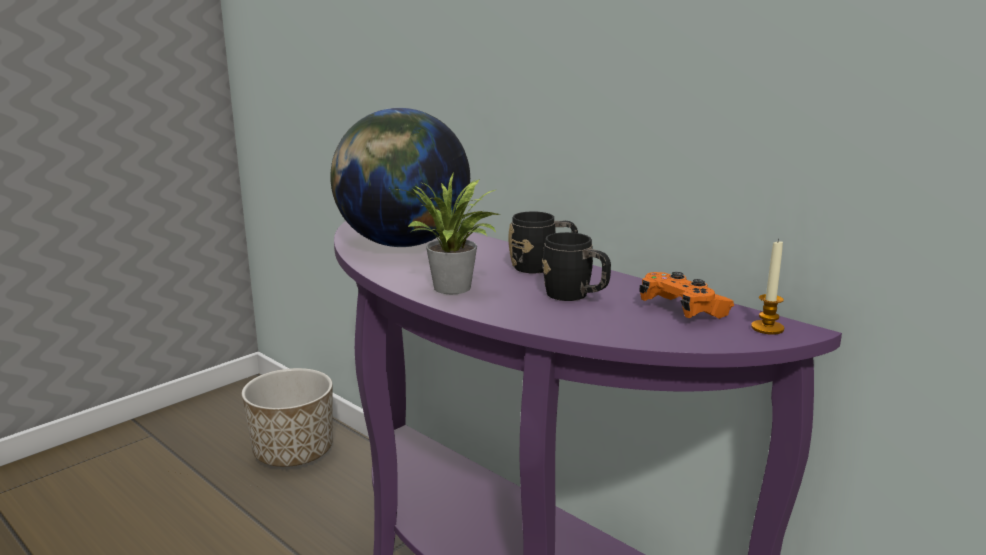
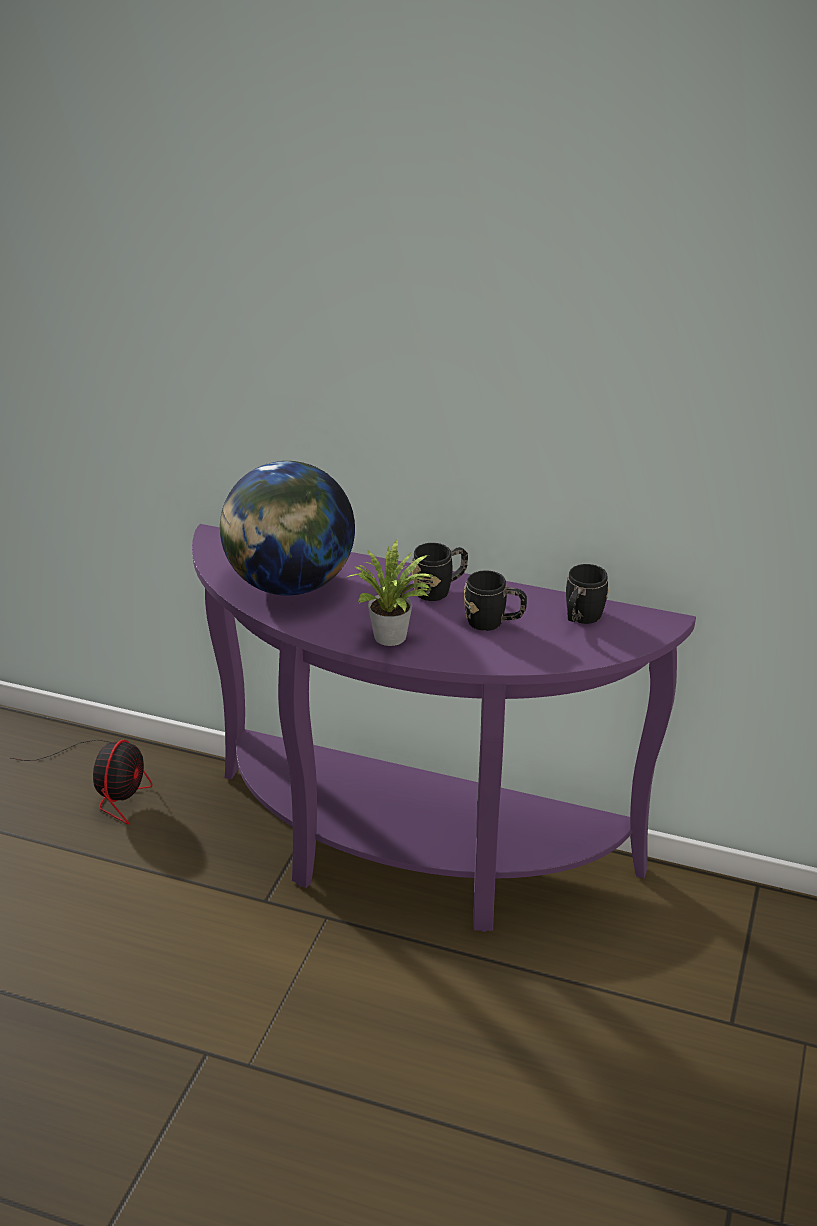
camera: 25 degrees left, 15 degrees up
planter [242,368,333,467] -> fan [11,740,152,825]
orange game controller [639,272,734,319] -> black mug [566,564,609,624]
candle [751,239,784,335] -> none

